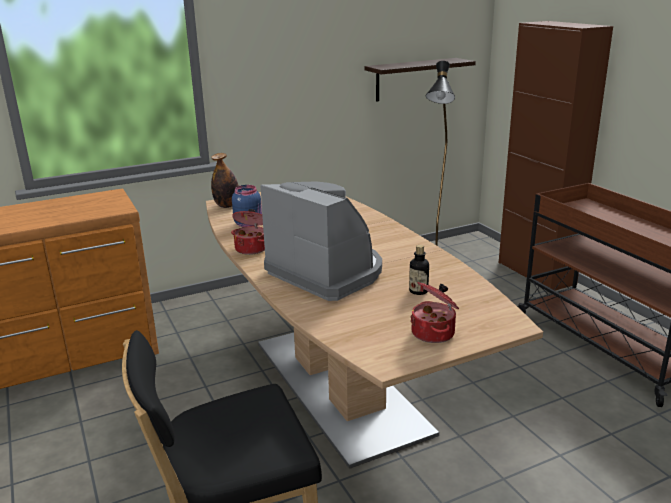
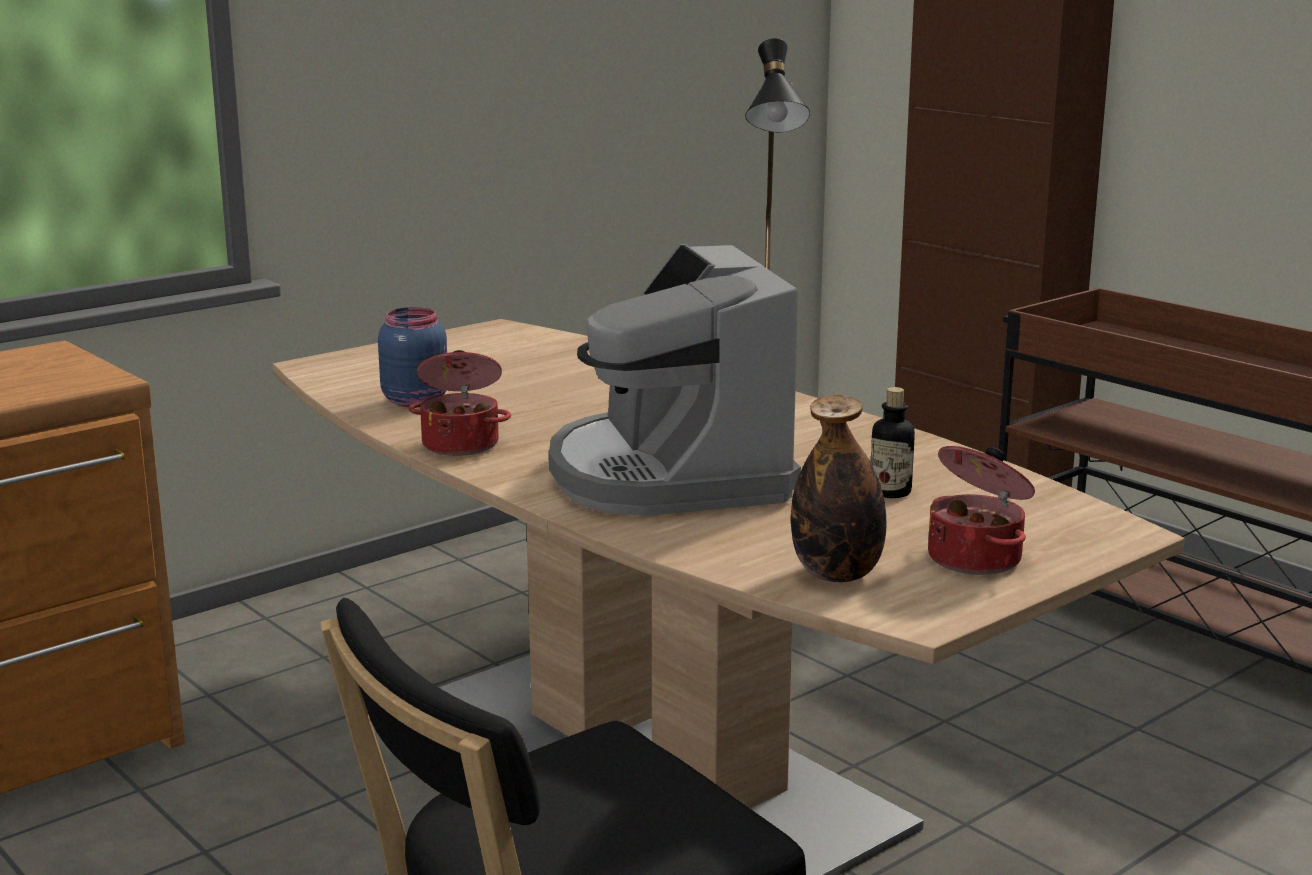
camera: 15 degrees left, 5 degrees down
bottle [211,153,239,208] -> bottle moved to [791,395,887,582]
coffee machine [260,181,382,301] -> coffee machine turned 135 degrees counterclockwise [549,244,801,516]
shelf [364,58,476,102] -> none

